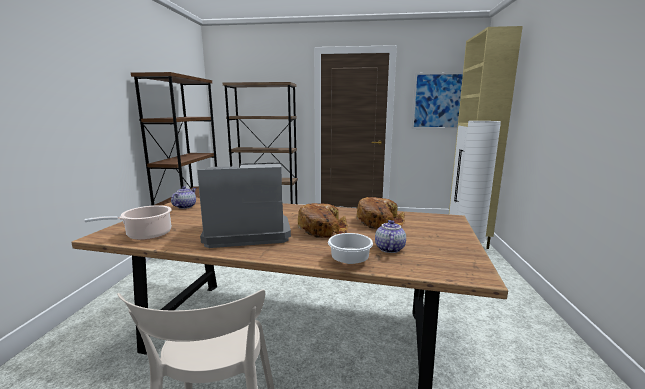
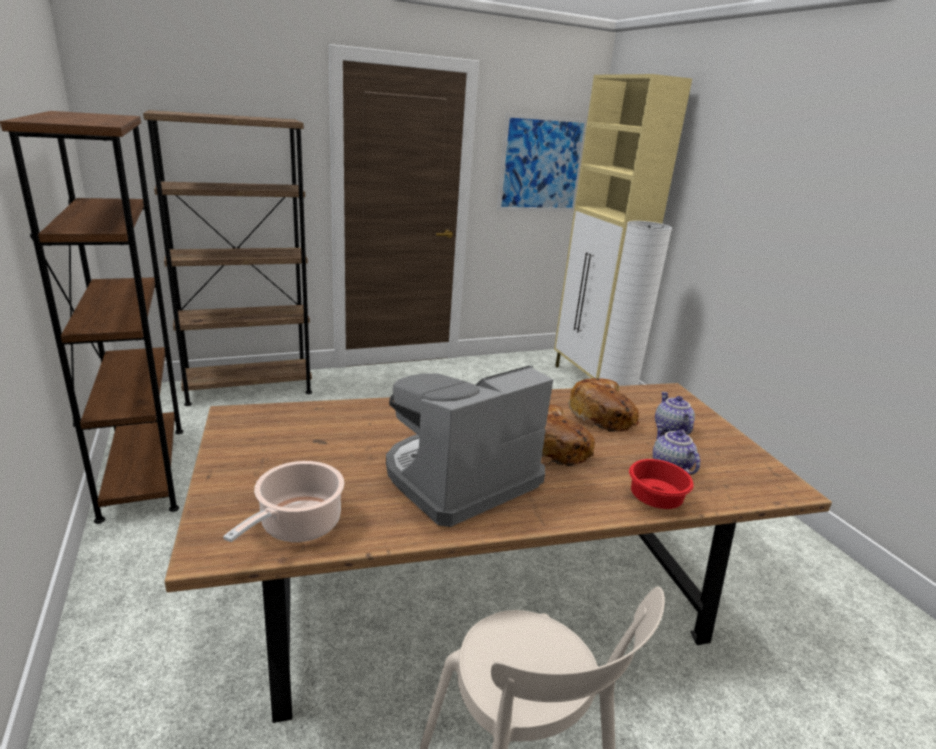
camera: 30 degrees left, 10 degrees up
teapot [171,186,196,209] -> teapot moved to [655,392,695,435]
white bowl [328,233,373,264] -> red bowl [629,459,694,509]

